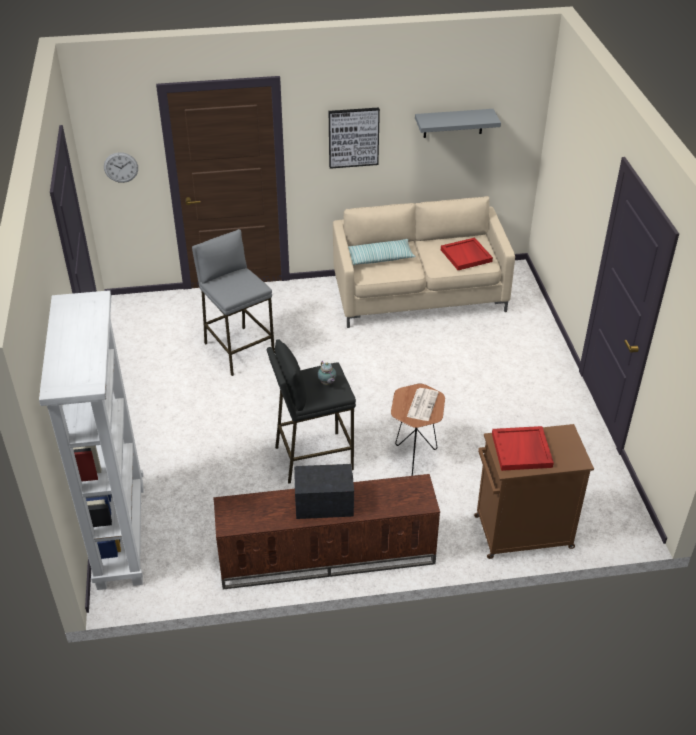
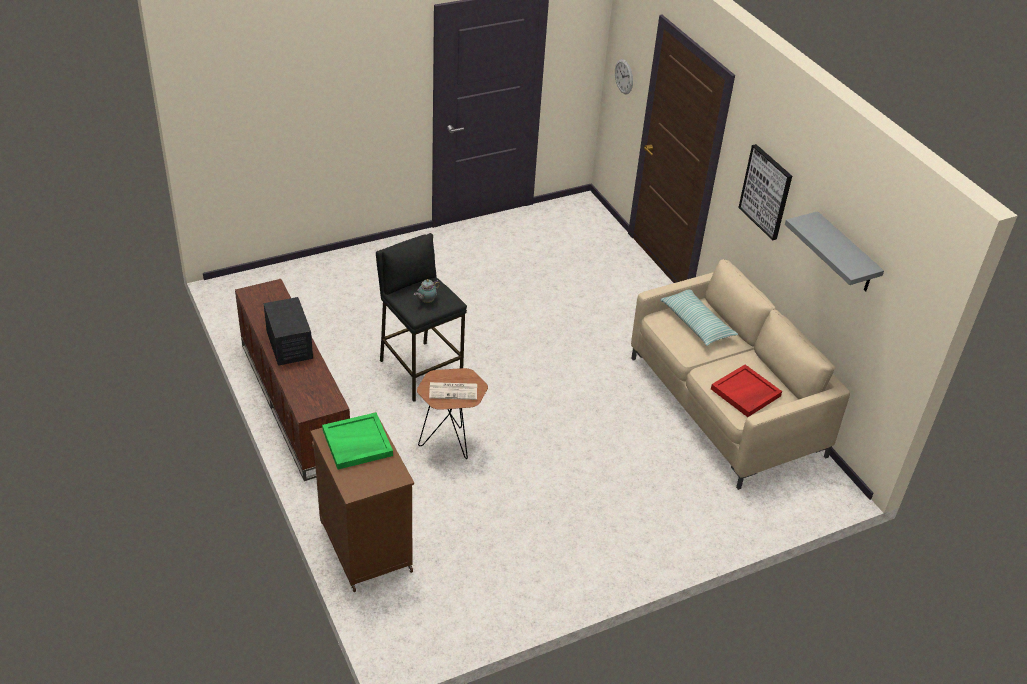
camera: 70 degrees right, 0 degrees up
white bookcase [39,290,144,590] -> none
grey stool [192,229,275,376] -> none
red tray [492,426,554,471] -> green tray [322,412,393,469]

